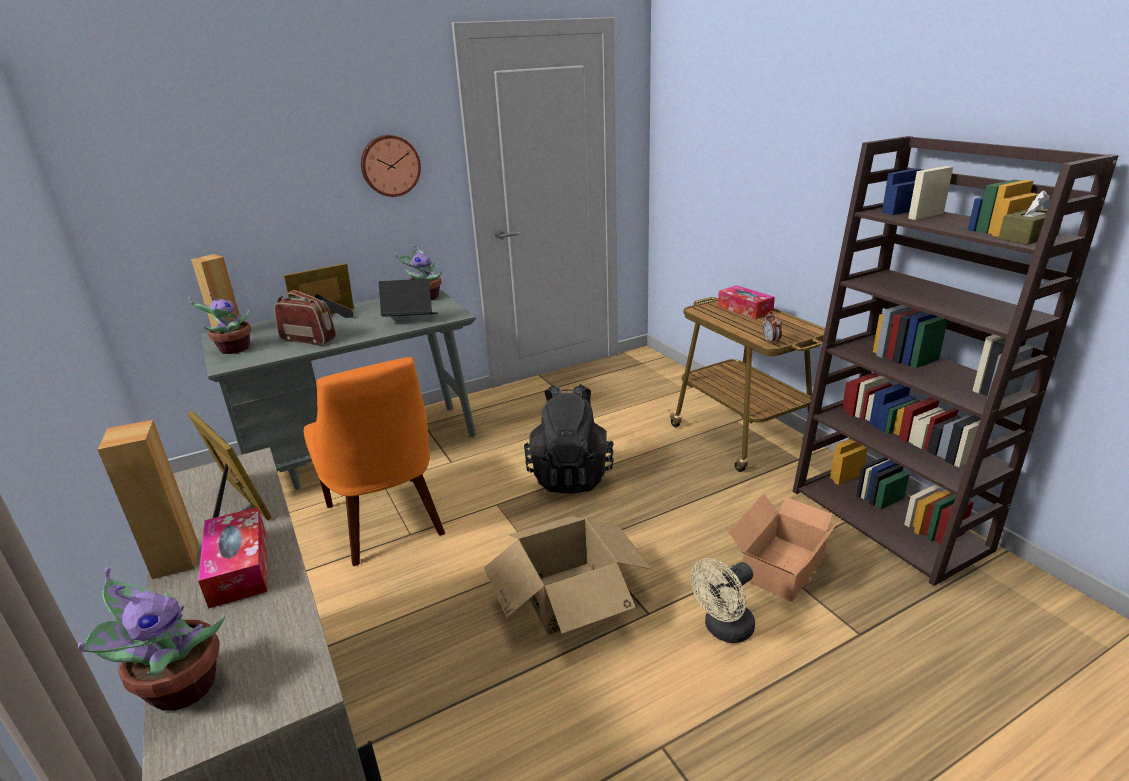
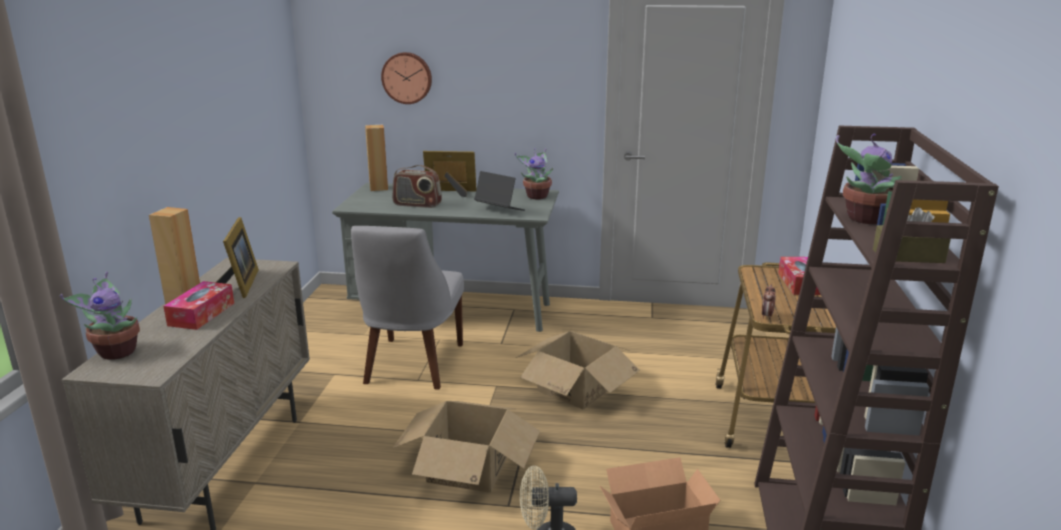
camera: 35 degrees right, 5 degrees down
potted plant [189,292,251,354] -> potted plant moved to [836,134,902,224]
radio [274,290,336,345] -> radio turned 135 degrees clockwise [392,165,442,208]
orange chair [303,357,445,566] -> grey chair [351,226,464,390]
wall clock [361,135,421,197] -> wall clock moved to [381,52,432,104]
black backpack [524,384,614,494] -> cardboard box [516,331,640,409]

